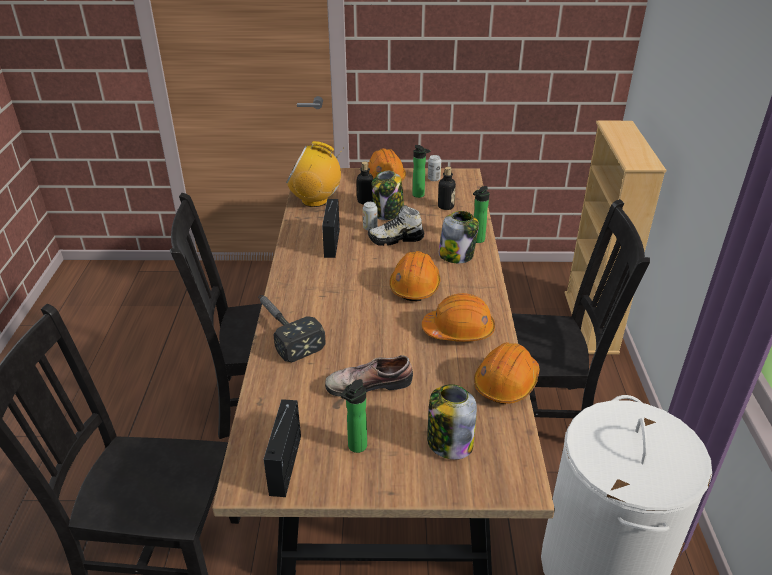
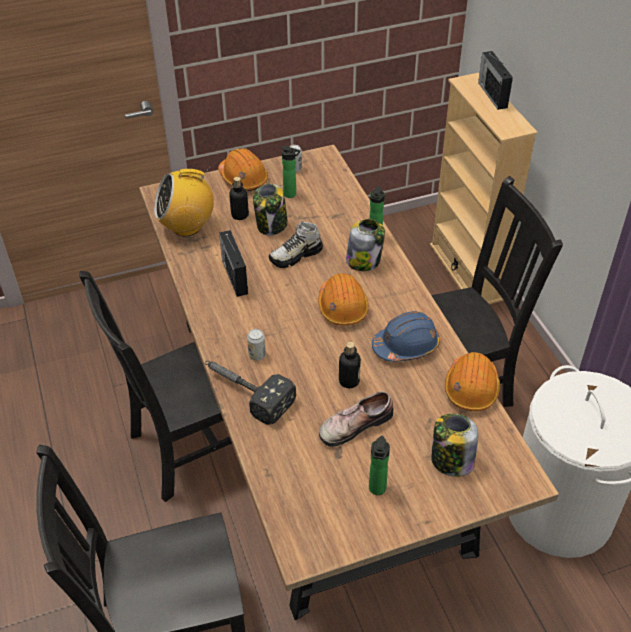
camera: 20 degrees left, 10 degrees up
radio [263,399,301,497] -> radio moved to [478,51,513,110]
can [363,202,378,230] -> can moved to [247,329,266,361]
orange hard hat [422,293,495,342] -> blue hard hat [372,311,440,362]
bottle [438,167,456,210] -> bottle moved to [339,342,361,388]

